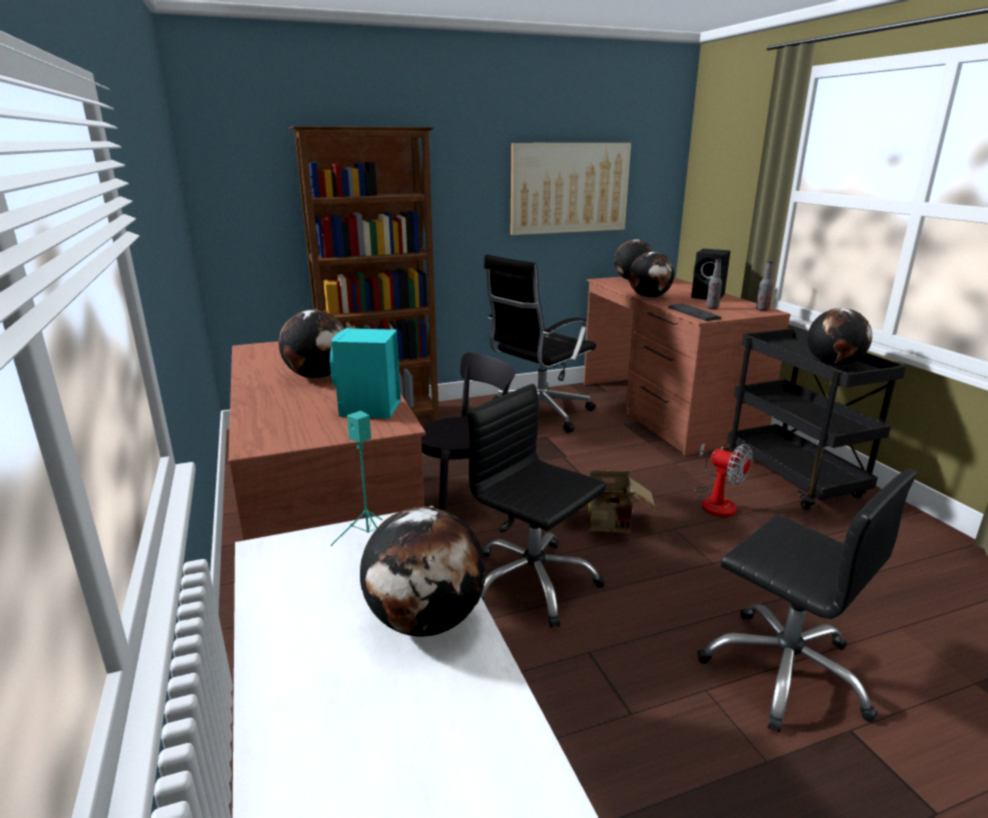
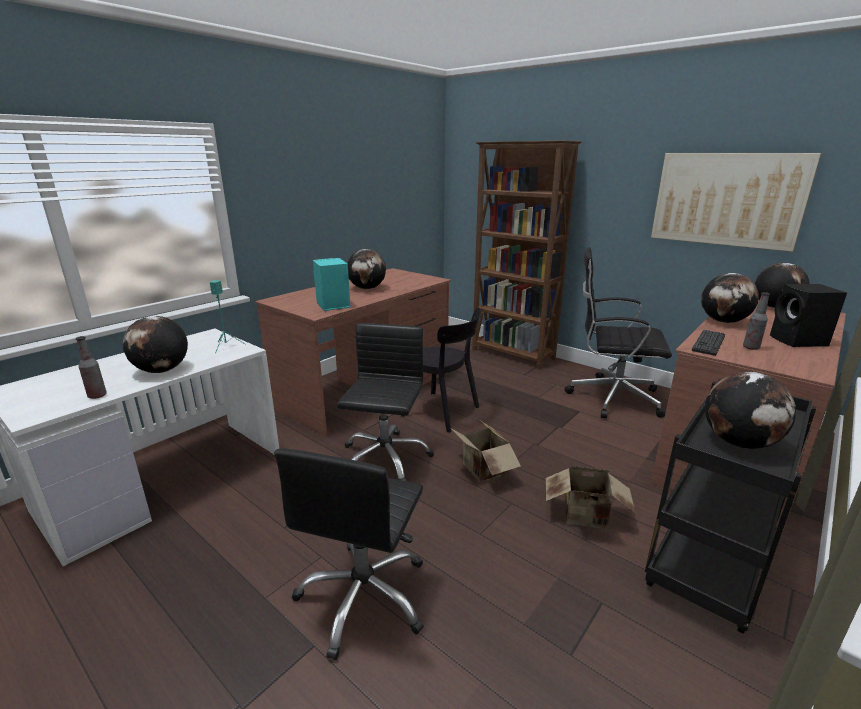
camera: 60 degrees right, 0 degrees up
fan [693,443,753,517] -> cardboard box [546,466,636,529]
bottle [756,261,773,311] -> bottle moved to [75,336,107,399]

